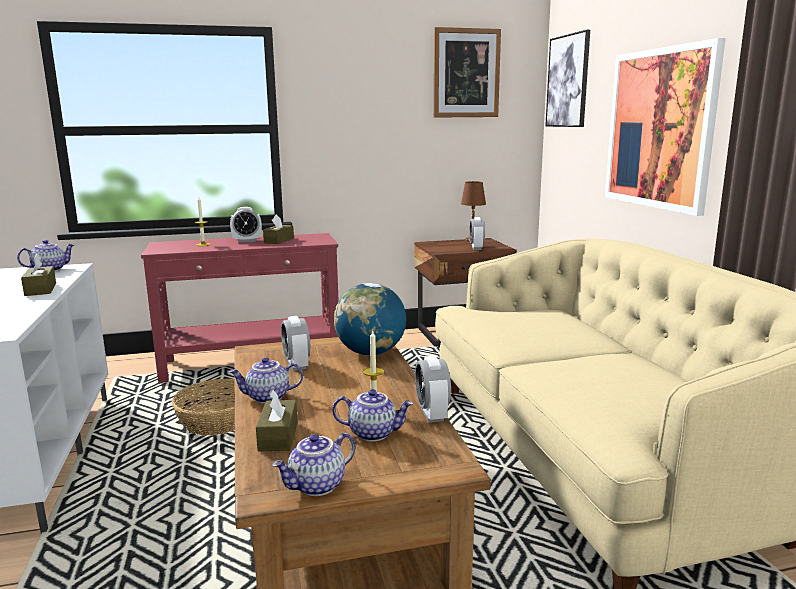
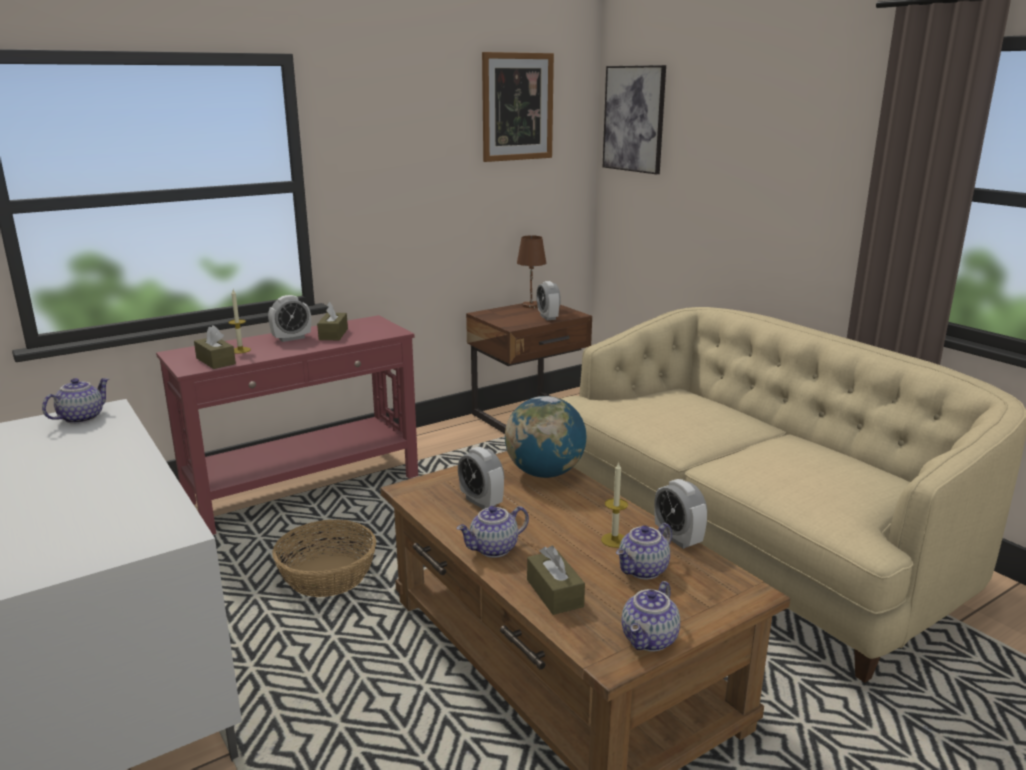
camera: 20 degrees left, 5 degrees up
brown tissue box [21,254,56,296] -> brown tissue box moved to [194,325,236,369]
teapot [332,389,413,442] -> teapot turned 150 degrees clockwise [616,523,672,579]
picture [605,38,726,216] -> none

